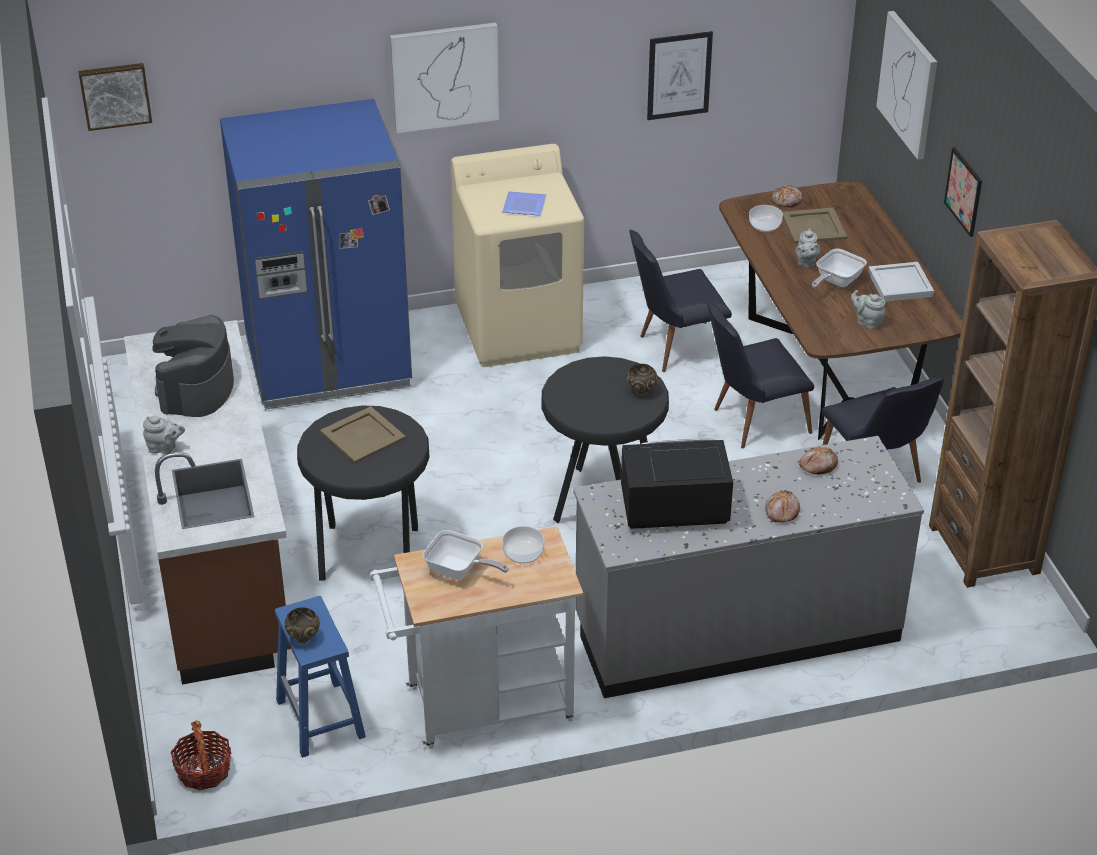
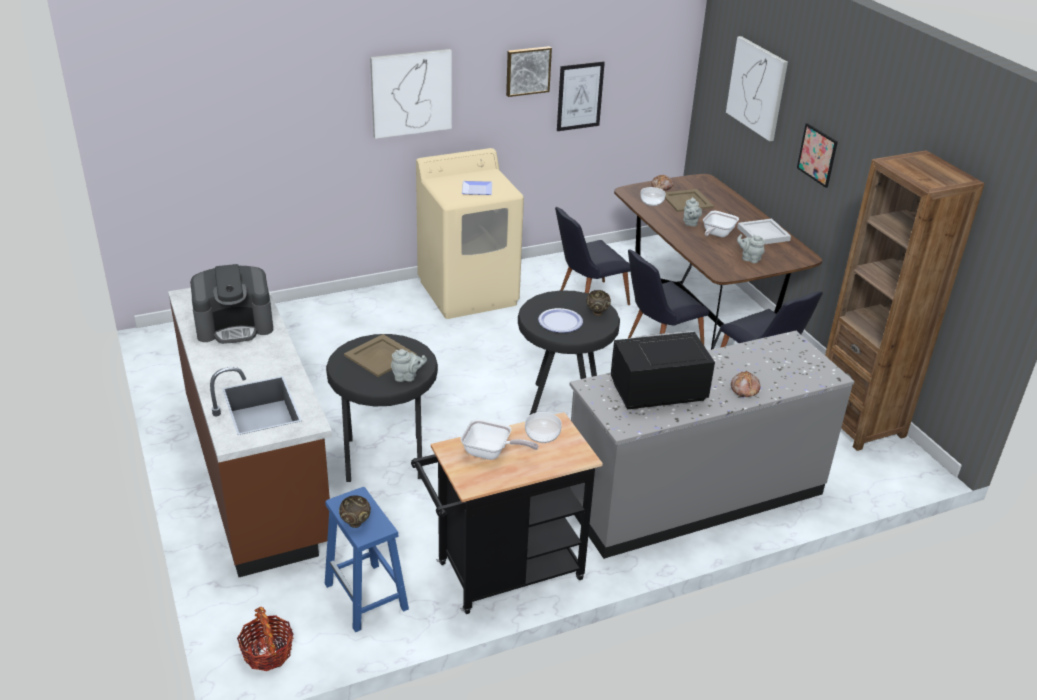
camera: 10 degrees left, 5 degrees down
picture [78,63,152,131] -> picture moved to [506,46,552,97]
grey teapot [143,415,185,454] -> grey teapot moved to [391,349,427,382]
coffee machine [152,315,234,417] -> coffee machine turned 105 degrees counterclockwise [190,264,273,344]
blue fridge [220,99,412,410] -> none
white cart [370,526,583,749] -> black cart [411,412,603,614]
bread [799,446,838,475] -> none
none -> plate [538,308,583,333]

